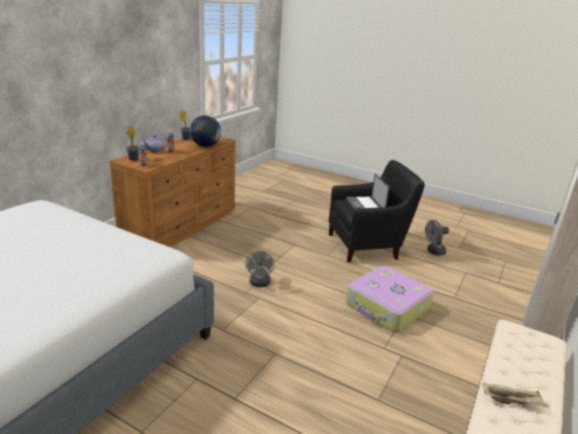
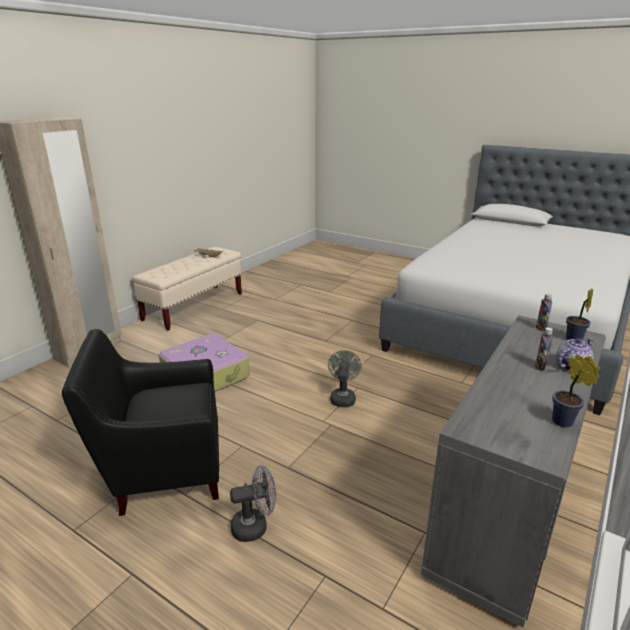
camera: 175 degrees left, 0 degrees up
brown dresser [109,136,236,247] -> grey dresser [421,315,606,628]
globe [190,115,221,147] -> none
laptop [346,174,389,209] -> none
grey fan [425,220,449,255] -> grey fan moved to [230,465,276,542]

